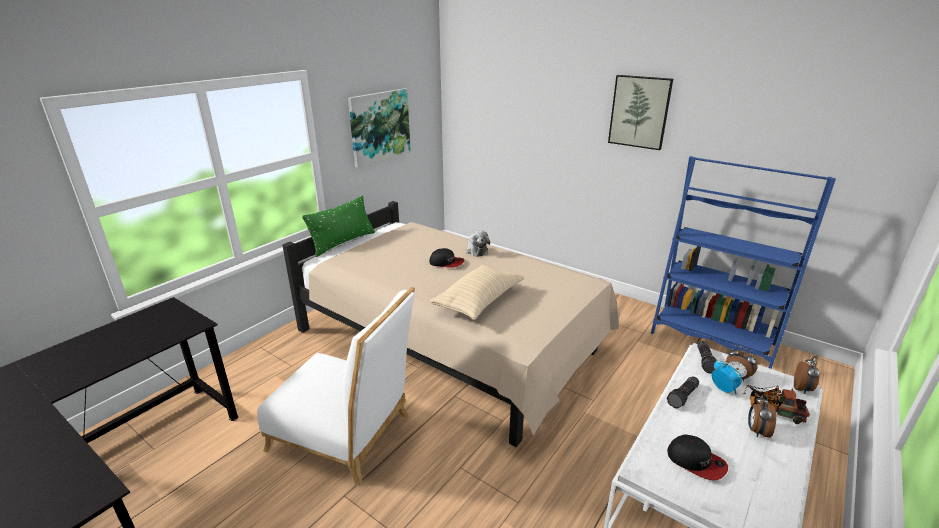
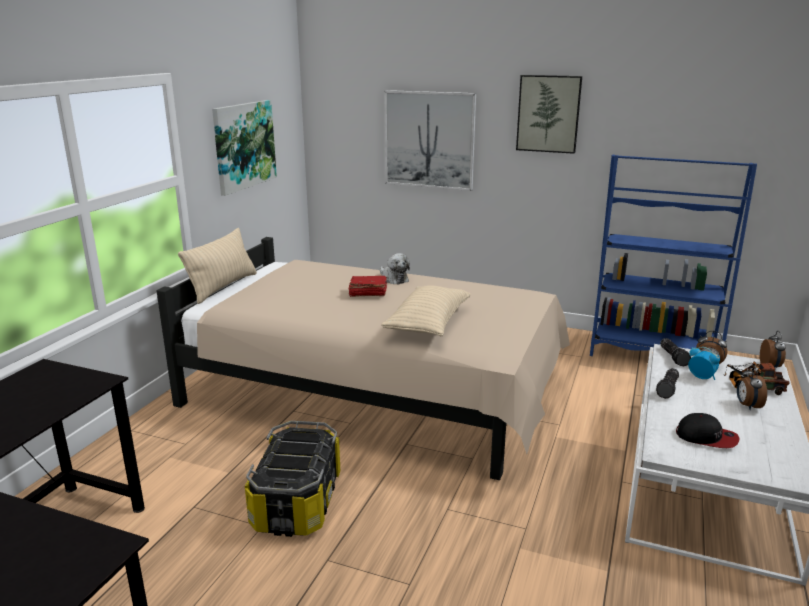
camera: 15 degrees left, 5 degrees down
white chair [257,287,415,486] -> storage box [245,421,340,537]
green pillow [302,195,375,257] -> beige pillow [178,228,257,304]
cap [429,248,465,268] -> red book [349,276,387,297]
none -> picture [384,90,476,191]

